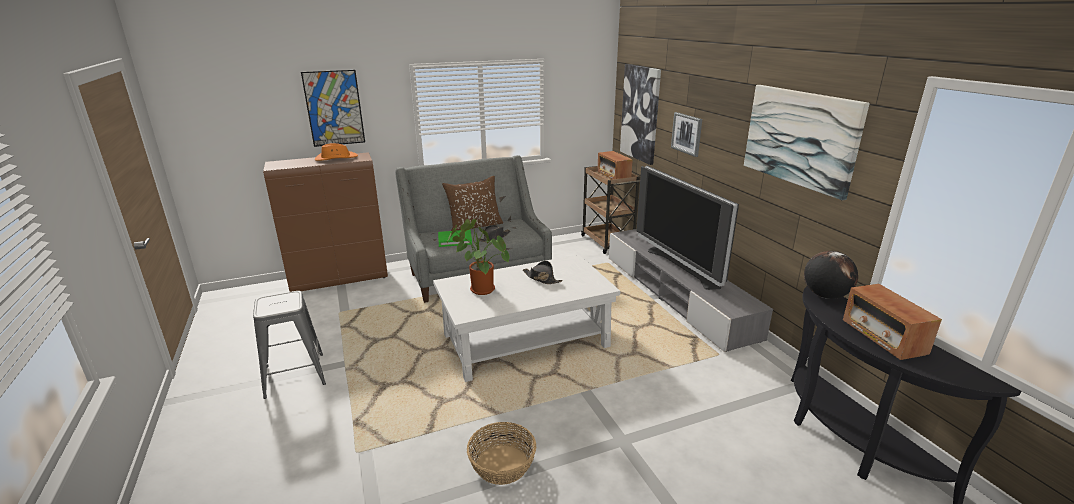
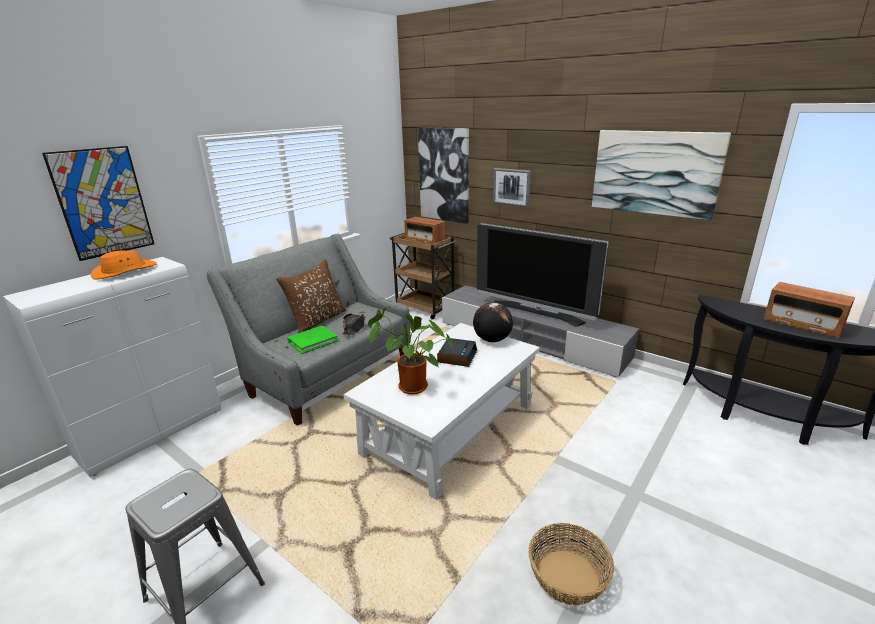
camera: 30 degrees left, 0 degrees up
brown cabinet [263,152,388,292] -> white cabinet [3,257,221,477]
black hat [523,261,563,284] -> alarm clock [437,338,477,367]
globe [804,251,858,299] -> globe moved to [473,302,513,342]

